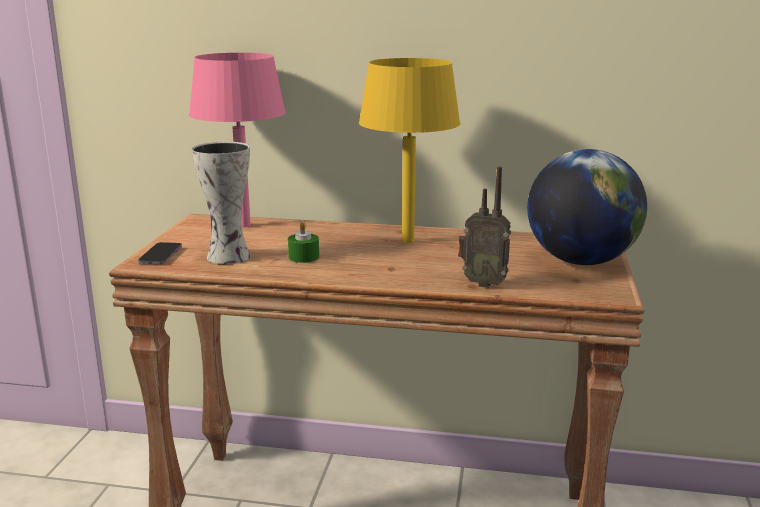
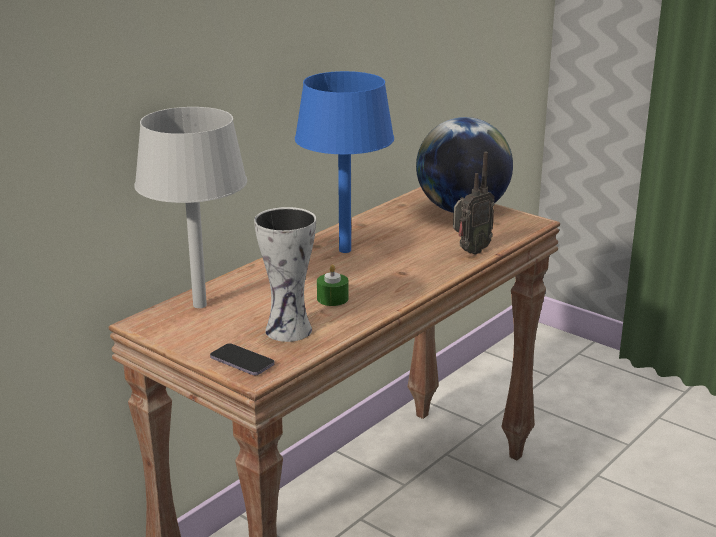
camera: 60 degrees left, 5 degrees up
pink table lamp [189,52,286,227] -> grey table lamp [134,107,247,308]
yellow table lamp [359,58,461,243] -> blue table lamp [295,71,394,253]

